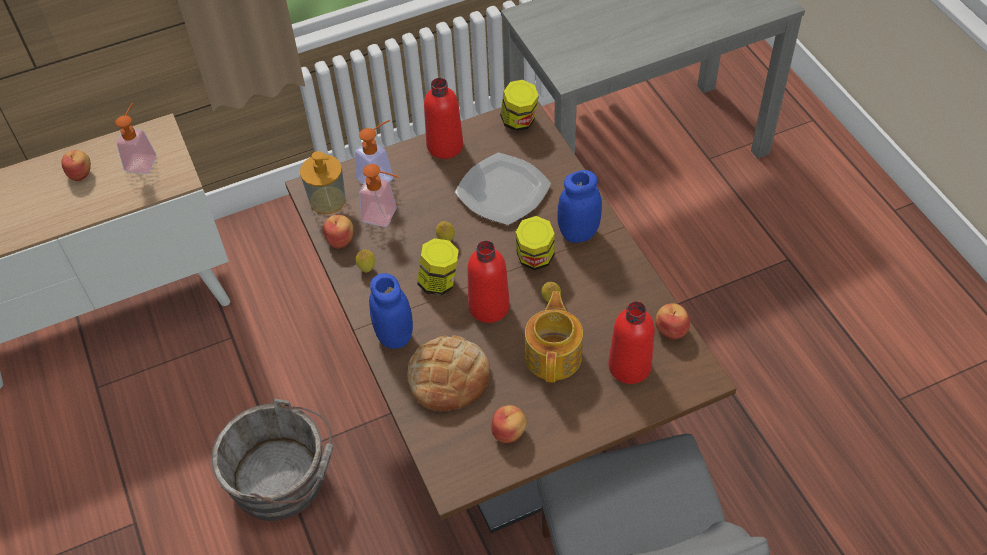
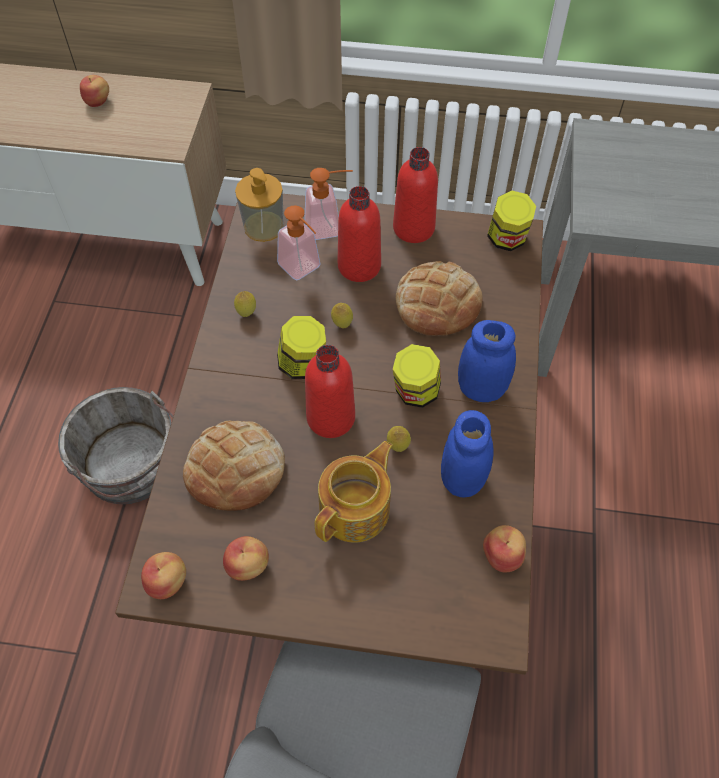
camera: 30 degrees right, 5 degrees up
soap dispenser [115,103,156,174] -> none
apple [323,215,353,249] -> apple moved to [141,552,186,599]
blue jar [369,273,413,349] -> blue jar moved to [441,410,493,498]
plate [455,153,551,225] -> bread [396,261,483,336]
red bottle [608,301,655,384] -> red bottle moved to [338,186,381,282]

